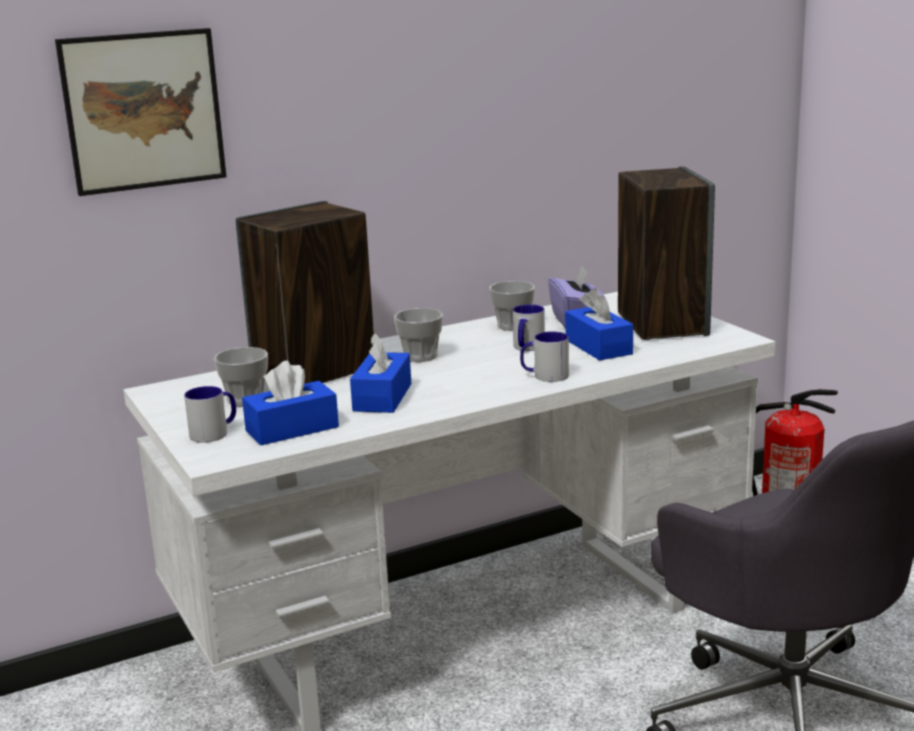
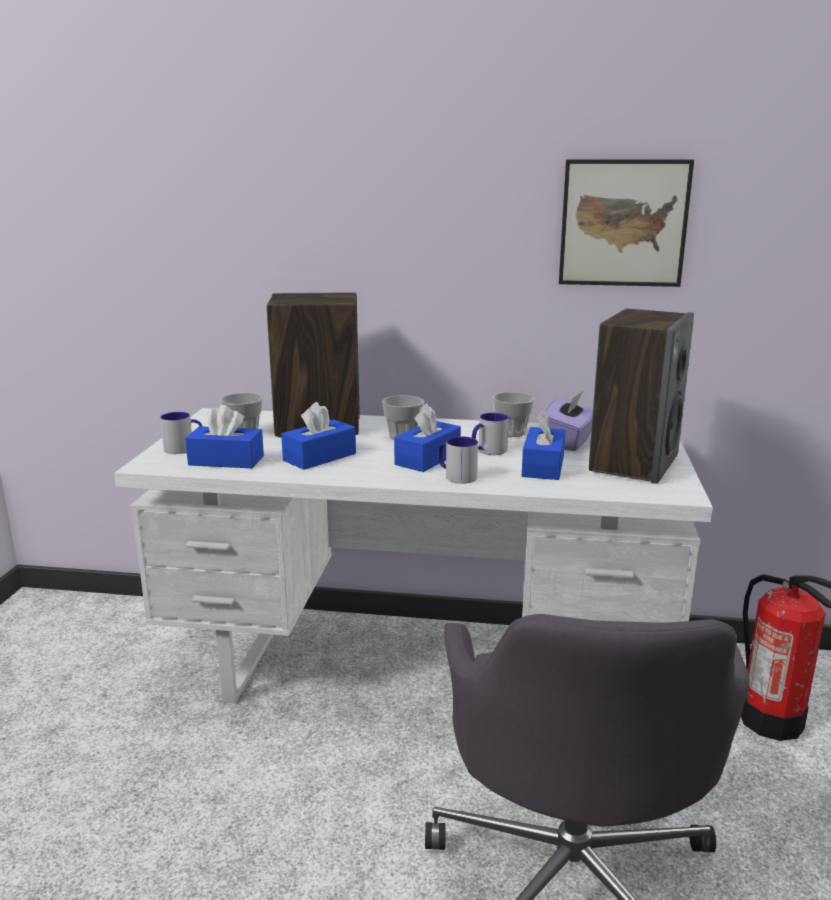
camera: 35 degrees right, 0 degrees up
picture [55,28,226,196] -> picture moved to [559,160,694,287]
none -> blue tissue box [394,403,461,472]

